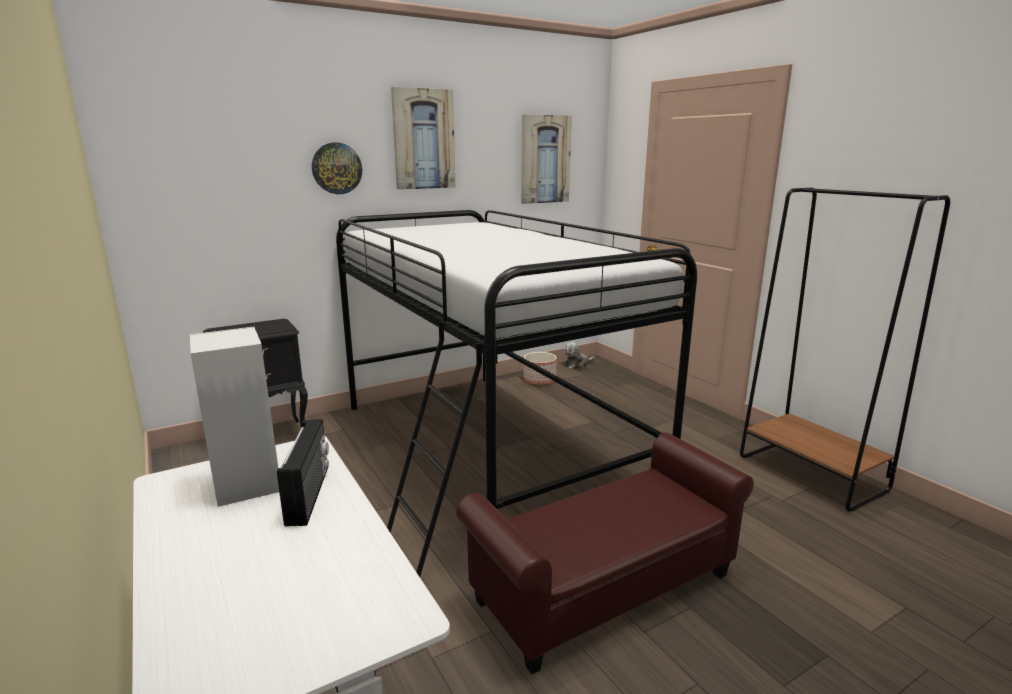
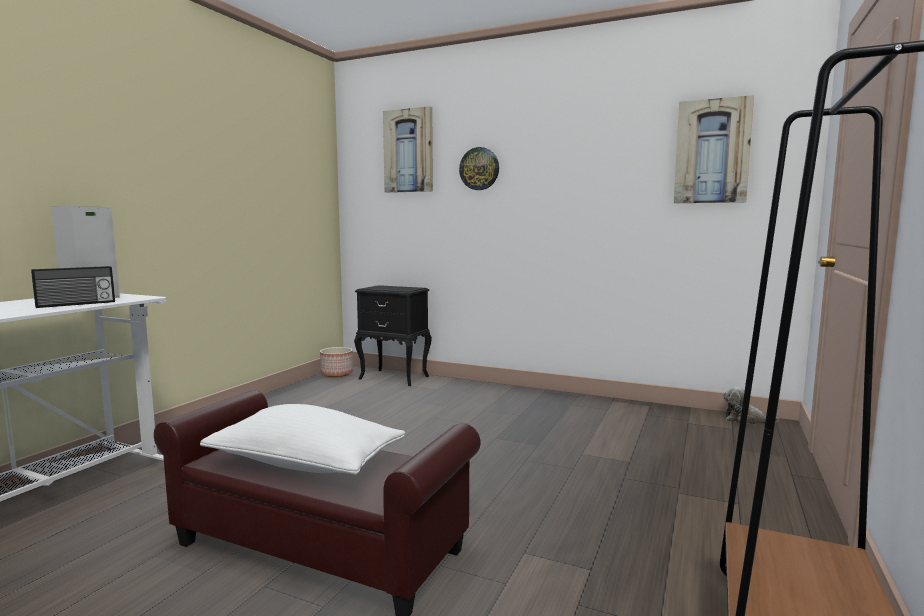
camera: 55 degrees right, 10 degrees down
black bed [336,210,697,577] -> none
picture [391,87,455,190] -> picture moved to [383,106,433,193]
planter [523,352,557,386] -> planter moved to [320,347,353,377]
none -> white pillow [200,404,405,475]

